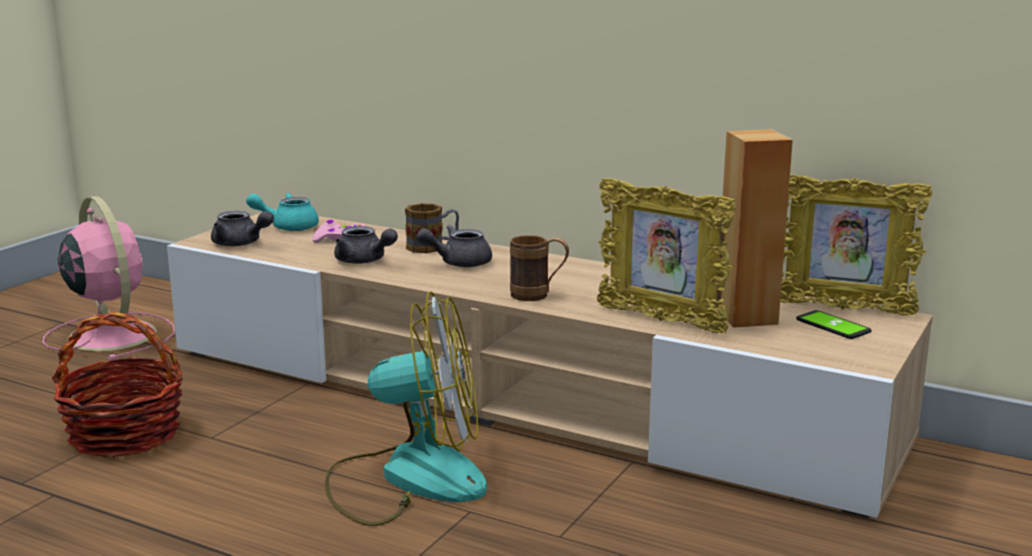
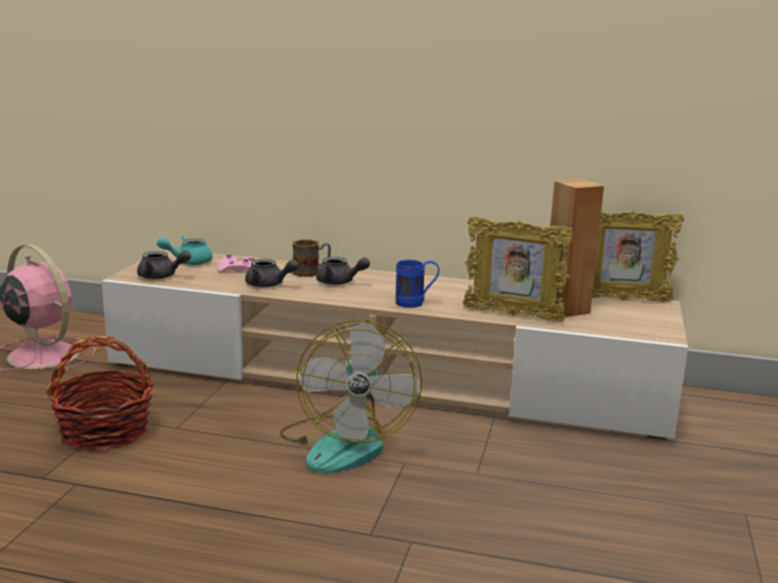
camera: 15 degrees left, 0 degrees up
fan [325,291,487,526] -> fan turned 105 degrees clockwise [280,320,422,473]
grey teapot [416,225,492,267] -> grey teapot turned 120 degrees counterclockwise [316,257,370,285]
brown mug [510,235,569,301] -> blue mug [395,260,440,308]
phone [796,310,871,339] -> none

